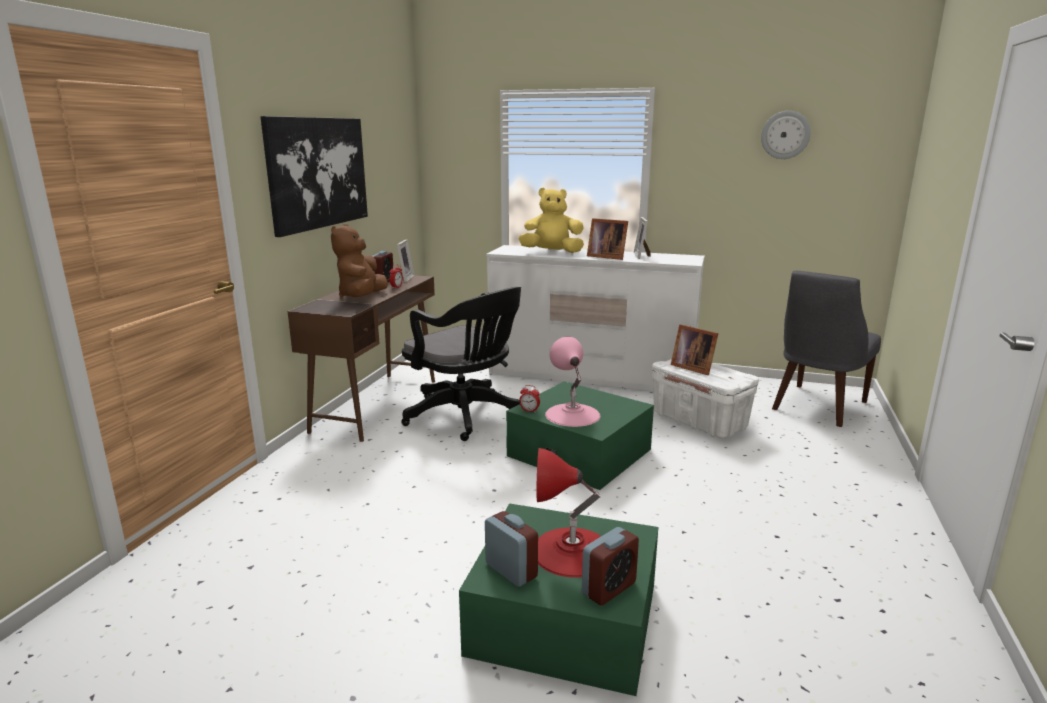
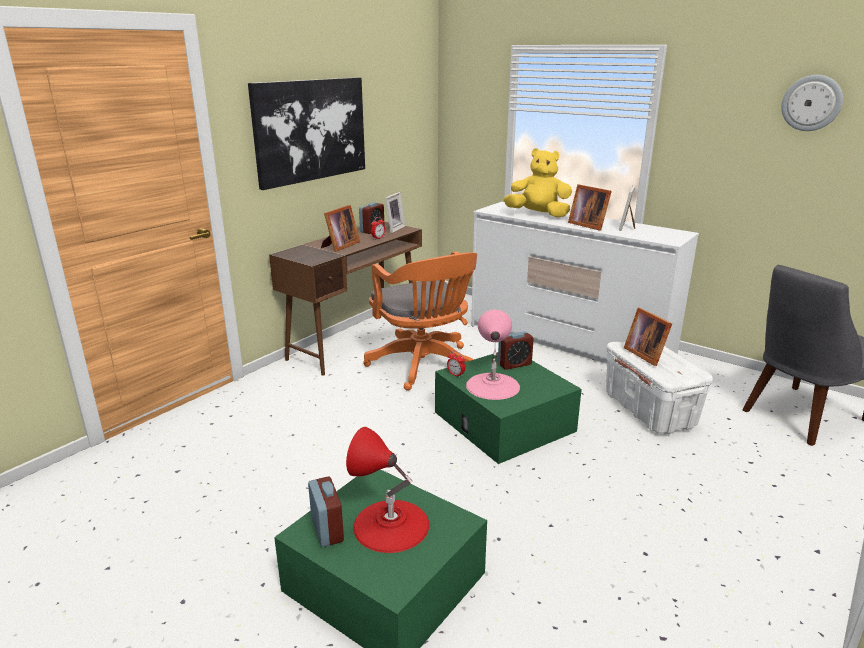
camera: 20 degrees right, 5 degrees up
brown plush toy [331,224,388,297] -> picture frame [321,205,360,252]
black office chair [401,287,521,441] -> orange office chair [363,252,477,391]
alarm clock [582,527,639,605] -> alarm clock moved to [498,331,534,370]

